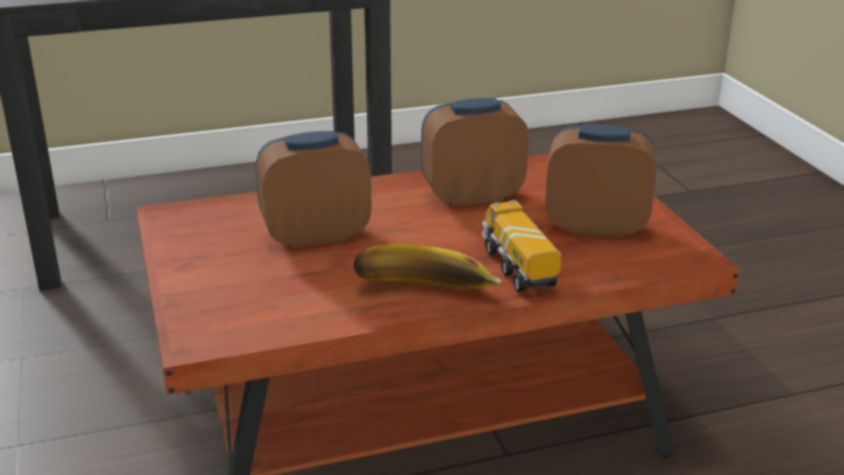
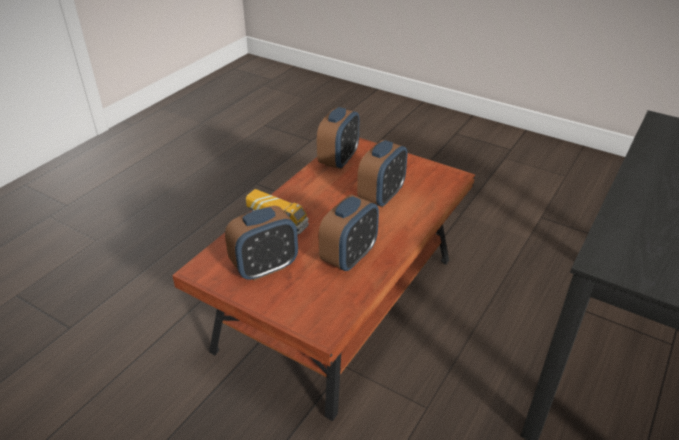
camera: 140 degrees right, 10 degrees up
banana [354,244,502,289] -> none
none -> alarm clock [317,107,359,169]

